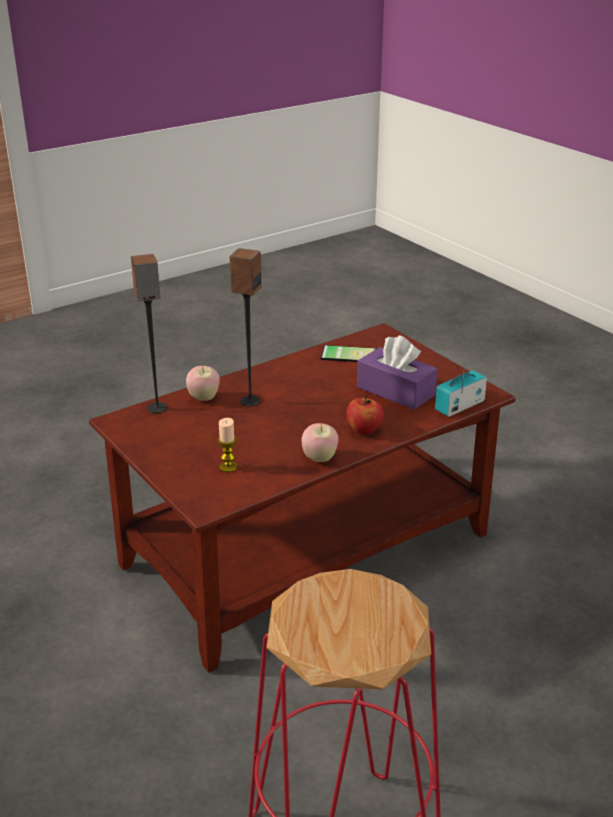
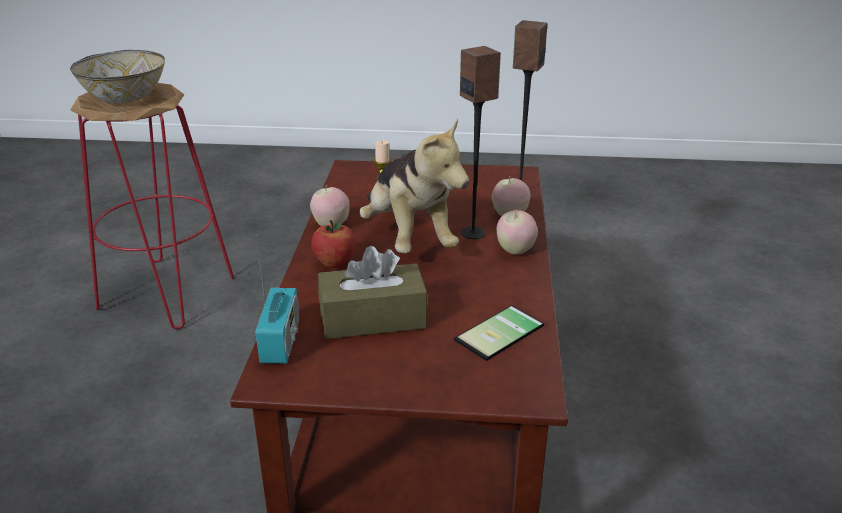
camera: 130 degrees right, 0 degrees up
purple tissue box [357,335,438,410] -> brown tissue box [318,246,428,339]
none -> bowl [70,50,165,104]
none -> plush toy [359,118,469,253]
none -> apple [497,209,538,254]

